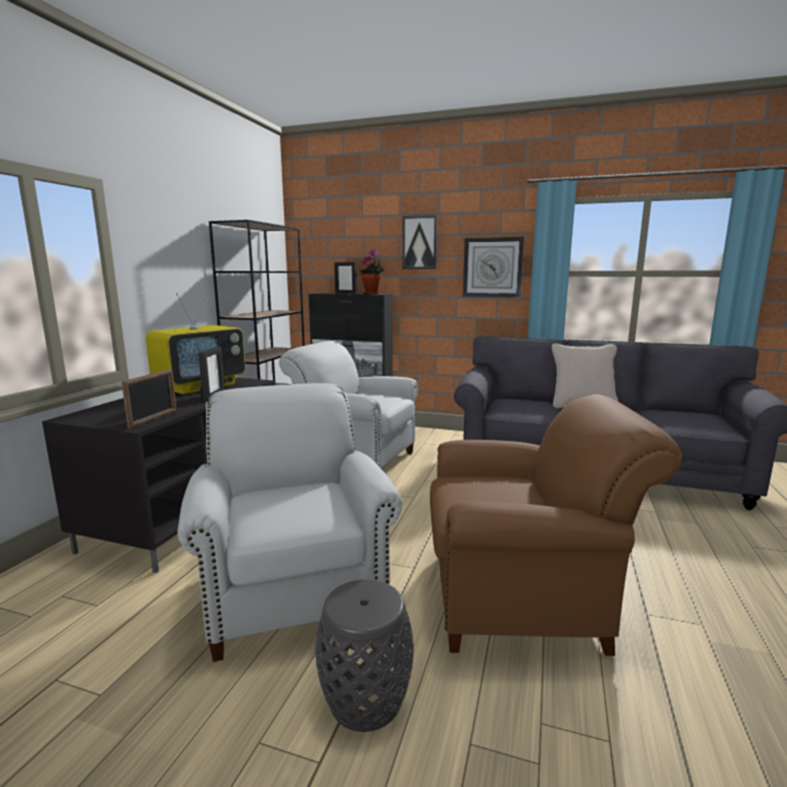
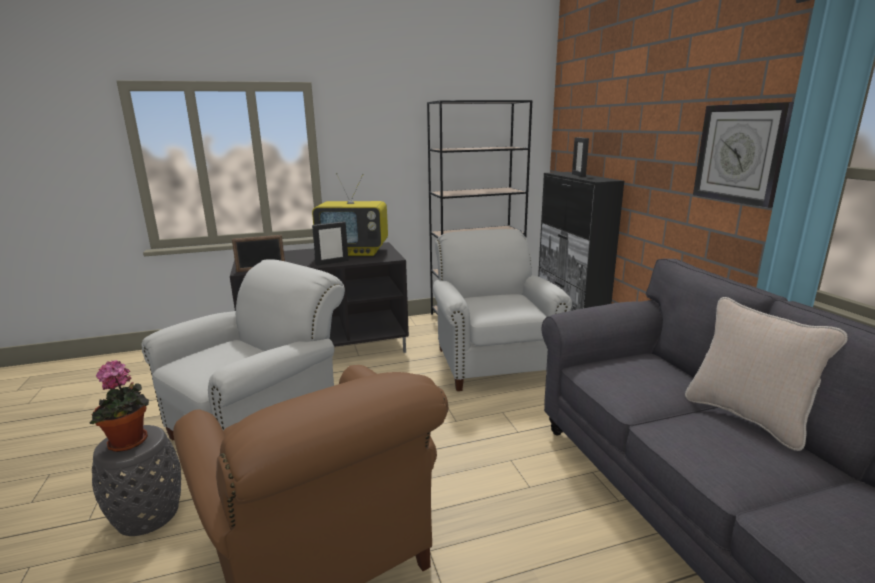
camera: 55 degrees right, 5 degrees up
potted plant [360,249,384,294] -> potted plant moved to [89,360,149,452]
picture [402,215,438,269] -> none

